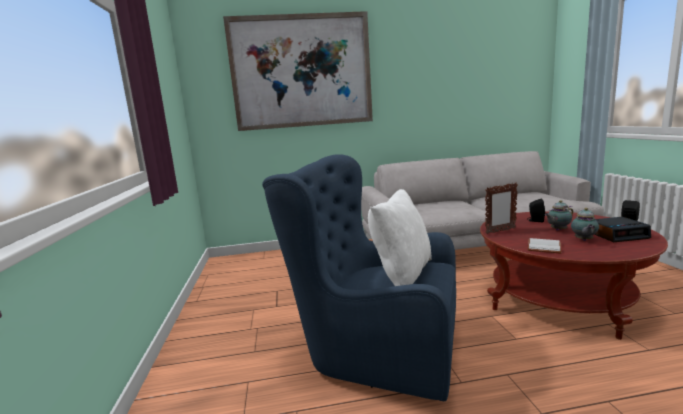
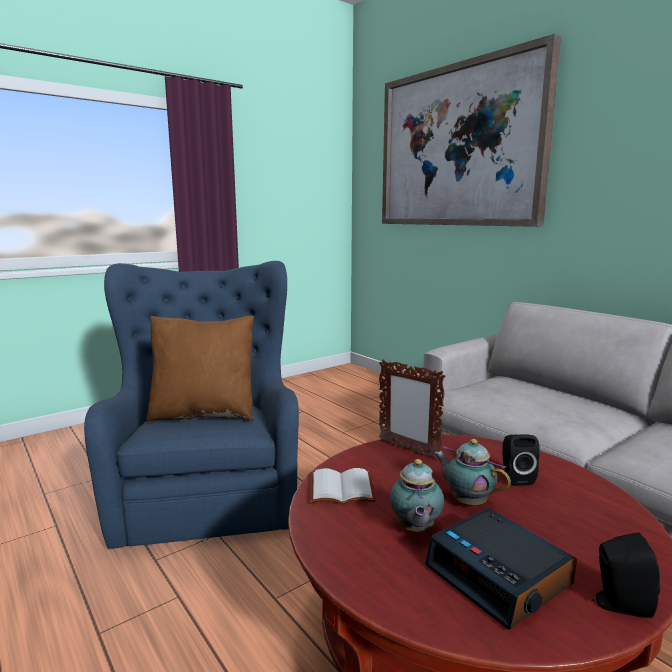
camera: 60 degrees right, 0 degrees up
white pillow [368,189,432,286] -> brown pillow [146,316,254,421]
teapot [571,208,599,241] -> teapot turned 75 degrees counterclockwise [390,459,444,532]

